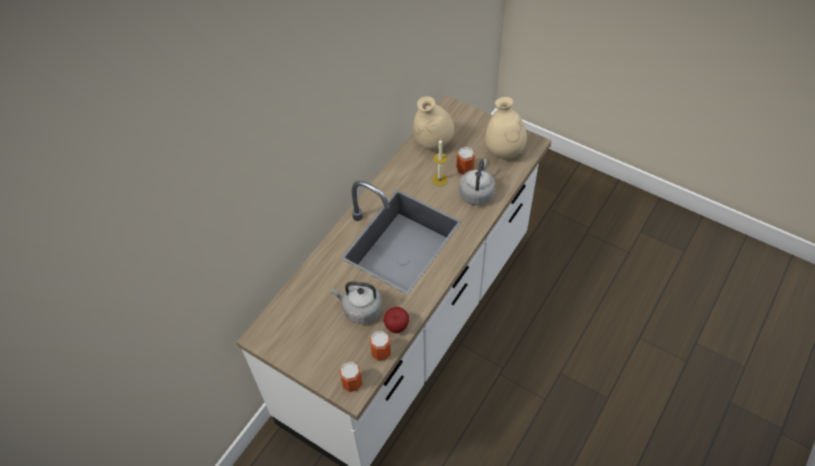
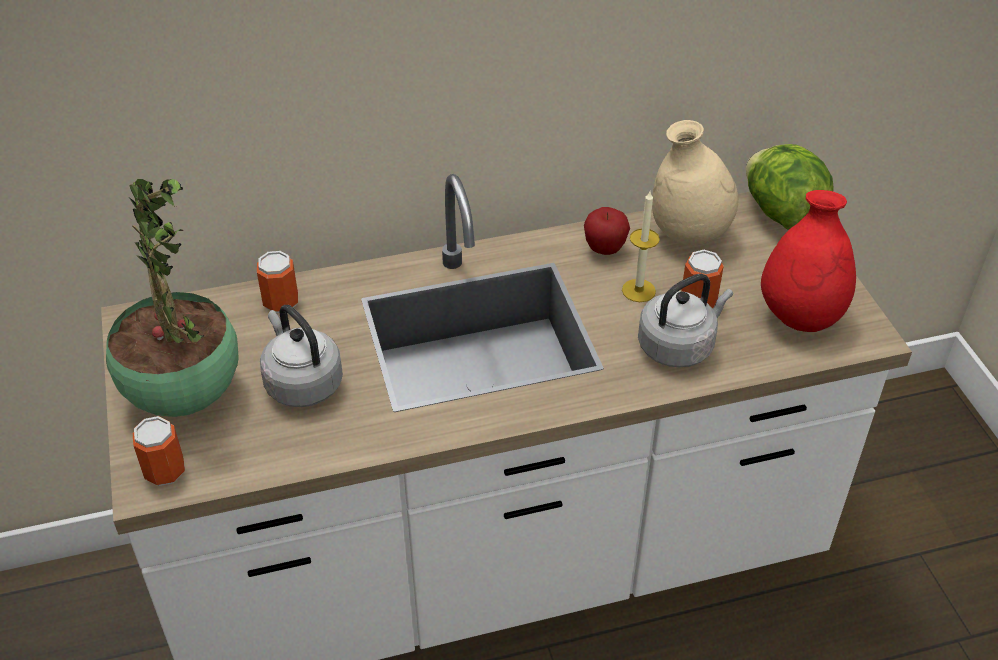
camera: 40 degrees right, 10 degrees down
can [370,331,391,361] -> can moved to [257,251,298,313]
apple [384,307,409,333] -> apple moved to [584,207,630,255]
beige vase [485,97,527,159] -> red vase [761,190,856,332]
none -> potted plant [106,179,239,417]
none -> lettuce [746,144,833,230]

